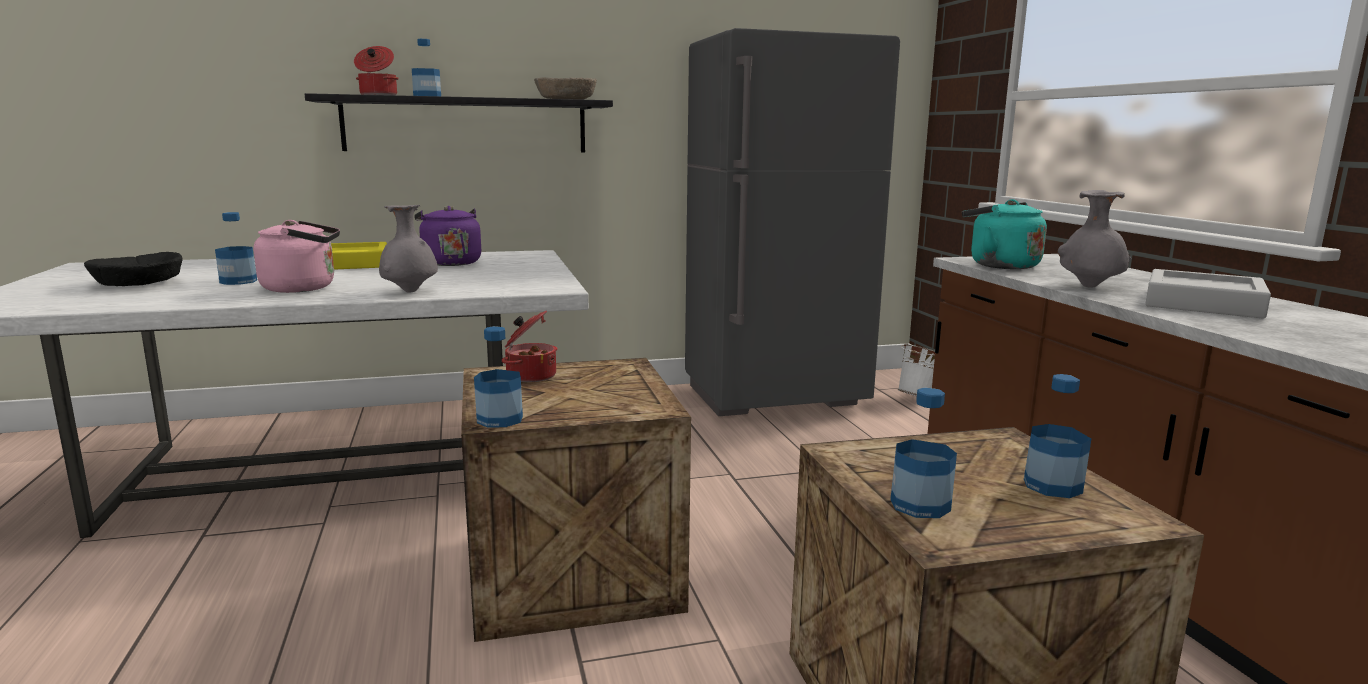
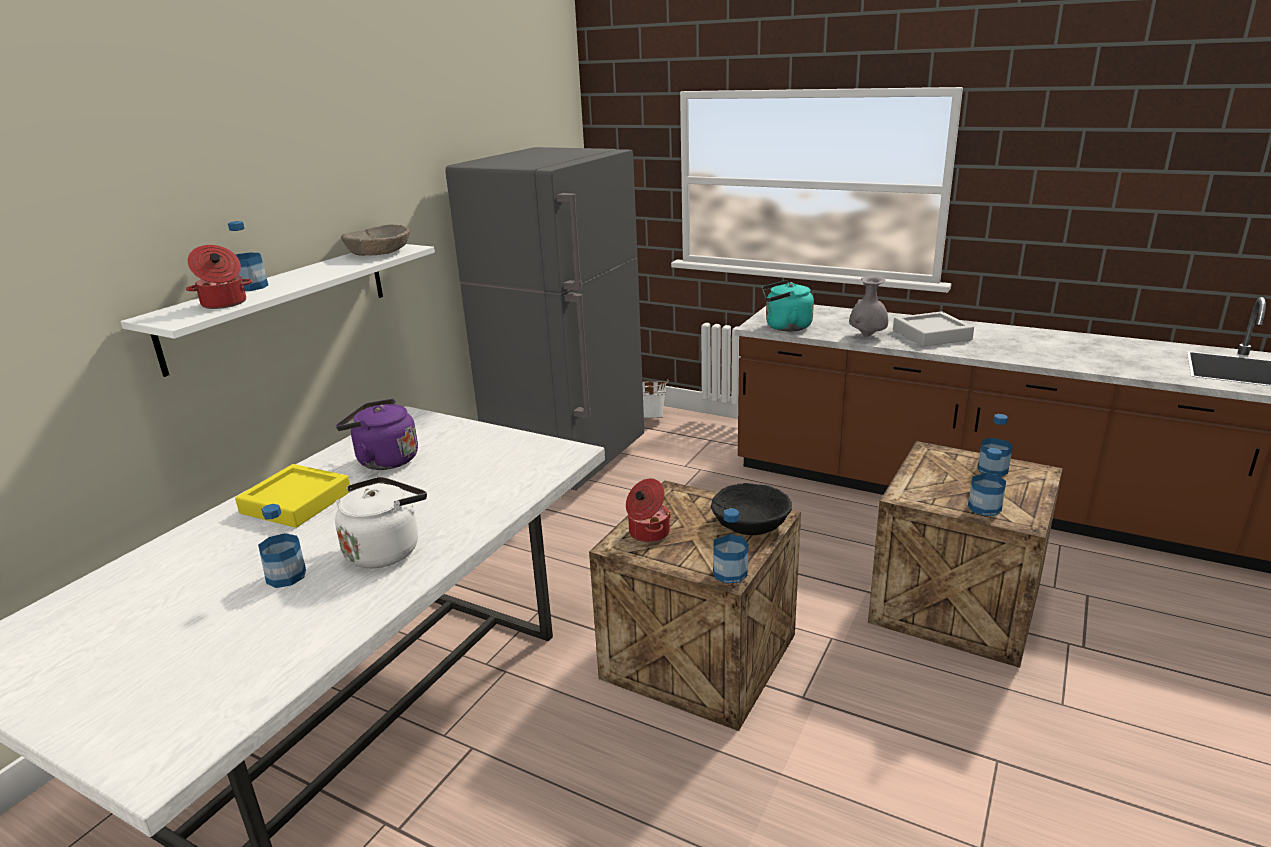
camera: 45 degrees left, 10 degrees up
black bowl [84,252,183,286] -> black bowl moved to [711,483,792,535]
pink kettle [253,220,340,293] -> white kettle [335,477,427,568]
black shelf [305,93,613,152] -> white shelf [120,244,435,377]
grey vase [379,205,438,292] -> none

